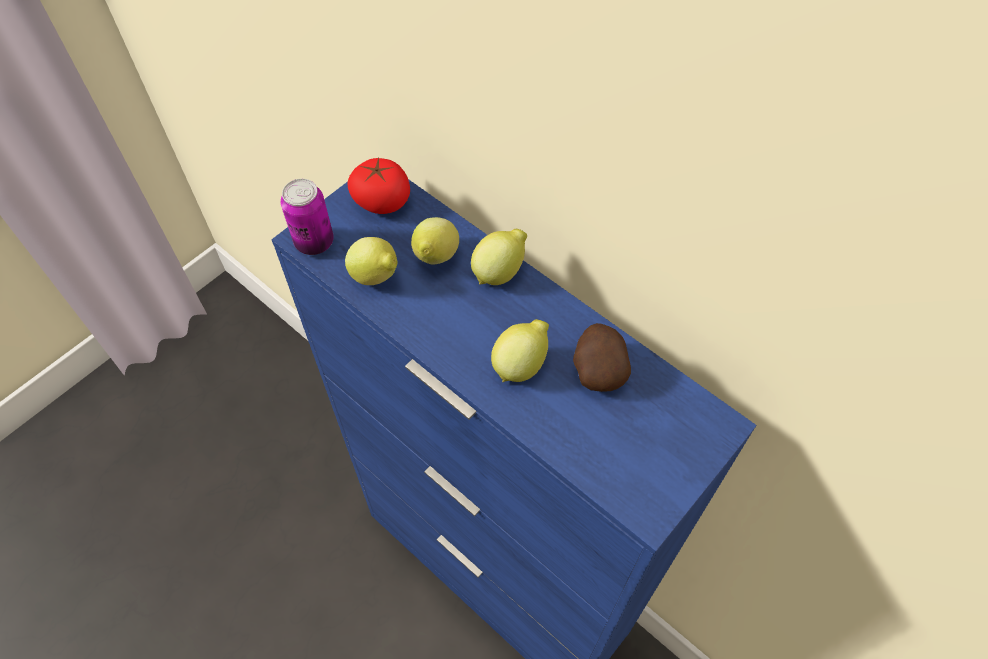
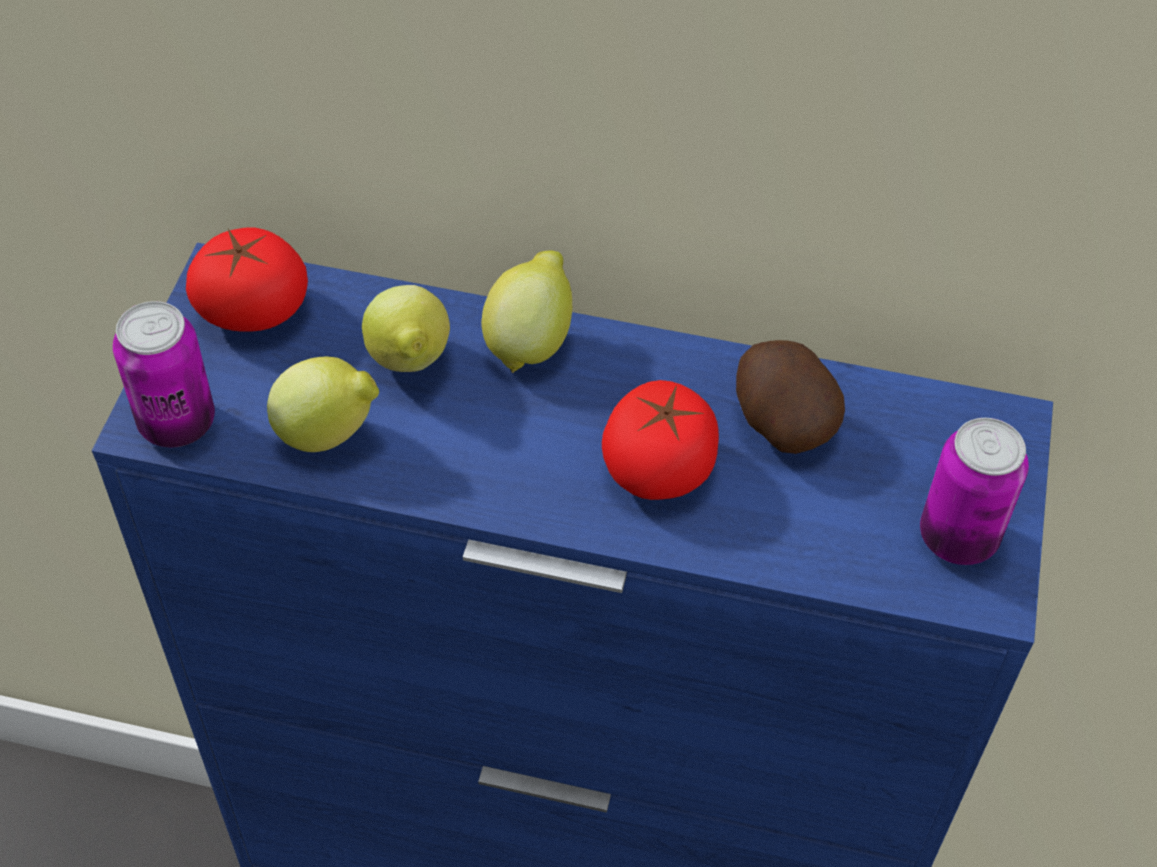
camera: 30 degrees left, 5 degrees down
lemon [491,319,549,382] -> tomato [602,380,719,500]
none -> can [920,418,1029,565]

